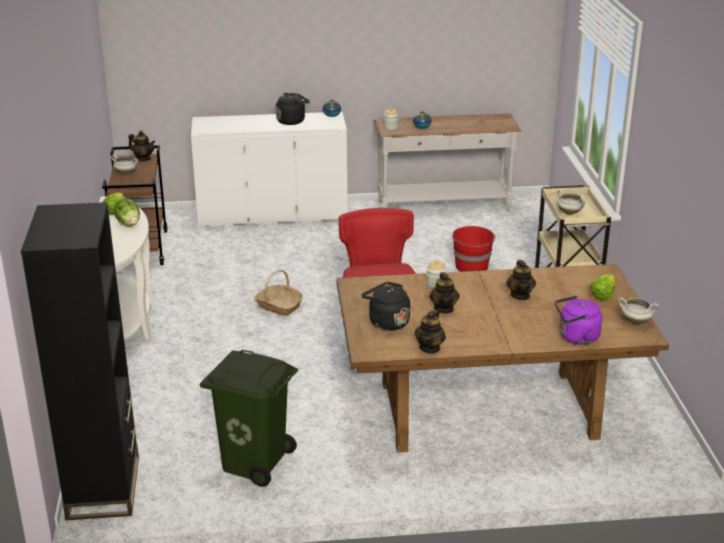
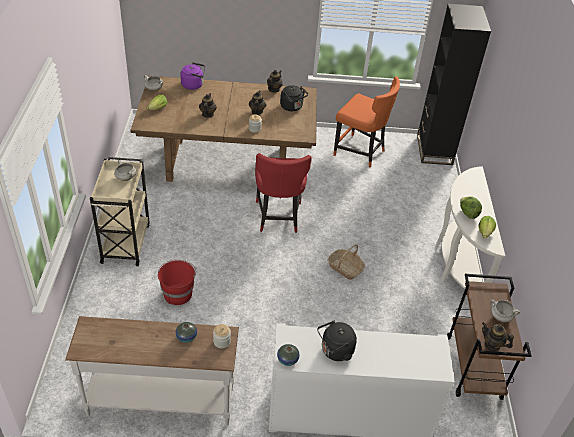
camera: 175 degrees left, 15 degrees up
green trash can [200,350,298,487] -> orange chair [333,76,400,167]

